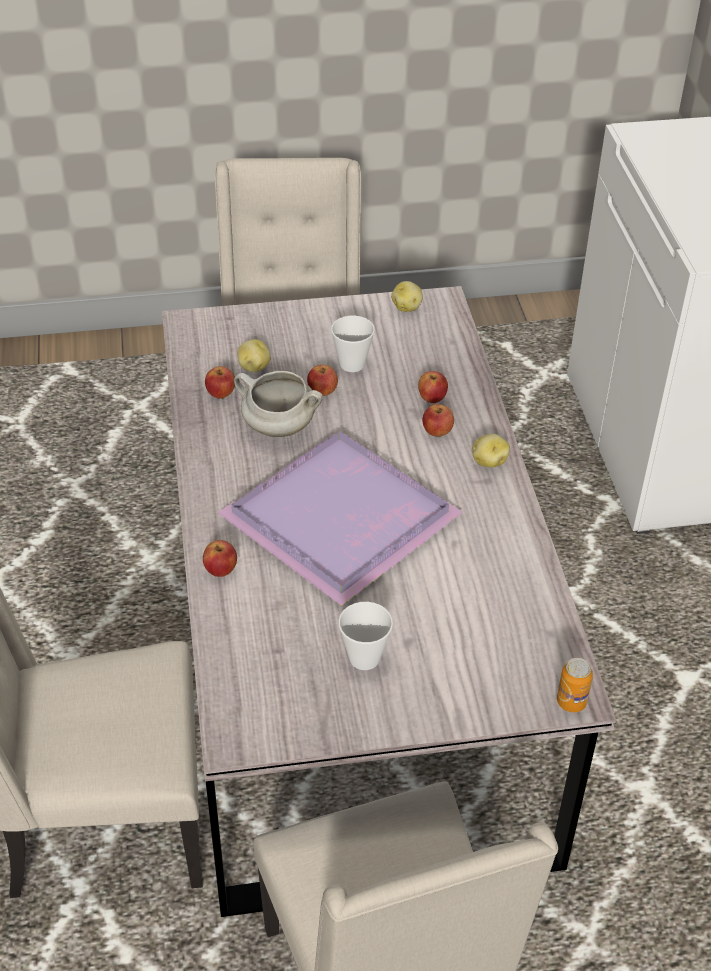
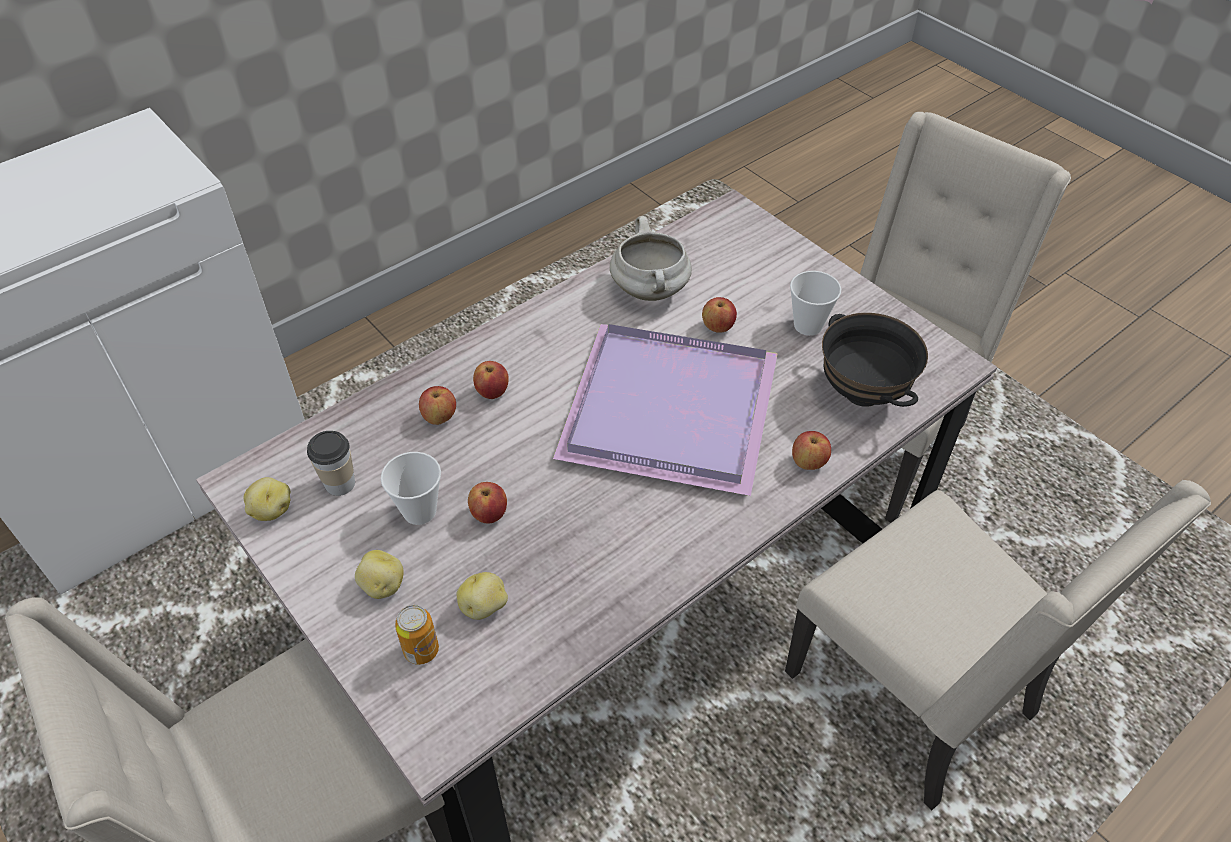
camera: 120 degrees left, 5 degrees up
apple [205,366,235,399] -> apple moved to [702,297,737,333]
white cooking pot [234,371,323,437] -> white cooking pot moved to [610,216,692,301]
potato [473,434,510,468] -> potato moved to [355,550,404,599]
can [557,658,593,712] -> can moved to [395,605,439,665]
none -> cup [307,431,355,496]
none -> black bowl [822,313,928,407]

